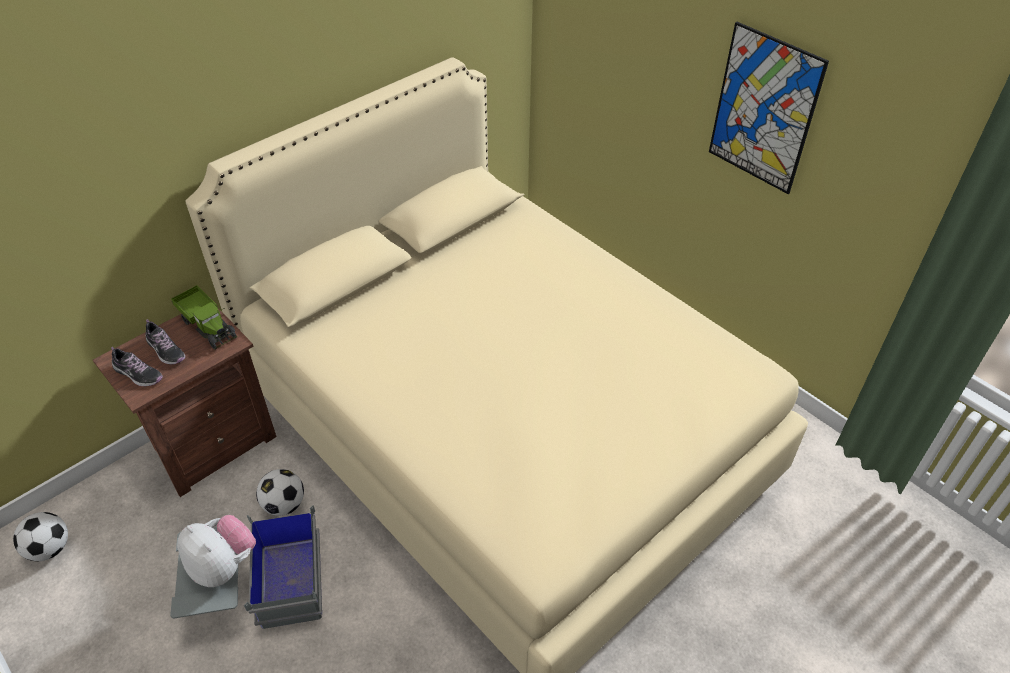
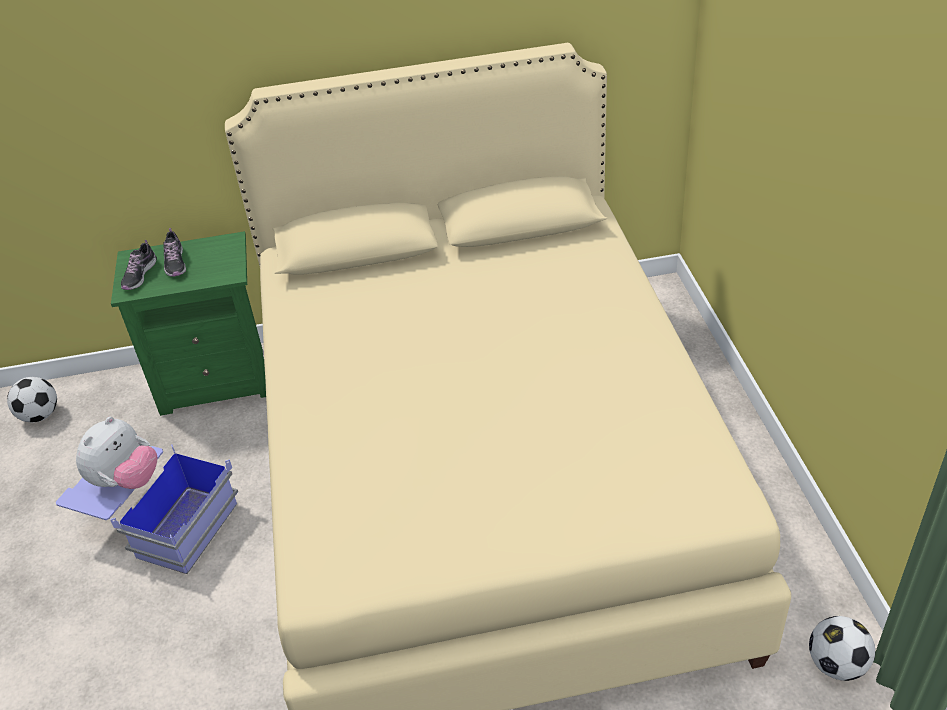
camera: 35 degrees right, 5 degrees down
brown nightstand [93,308,277,497] -> green nightstand [111,231,266,416]
shoe [111,347,163,386] -> shoe turned 45 degrees clockwise [121,240,157,290]
grey storage box [170,505,322,629] -> blue storage box [56,444,238,574]
toy truck [171,285,237,350] -> none
plush toy [177,515,256,587] -> plush toy turned 45 degrees clockwise [76,417,157,489]
football [256,469,304,516] -> football moved to [809,616,875,681]
picture [709,22,829,194] -> none

